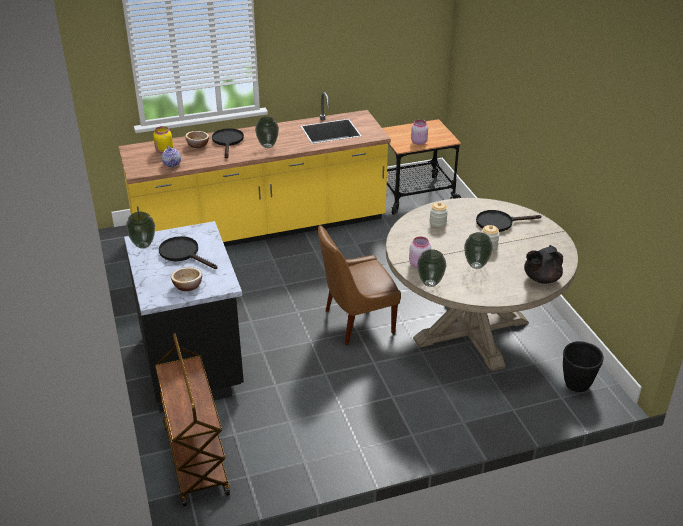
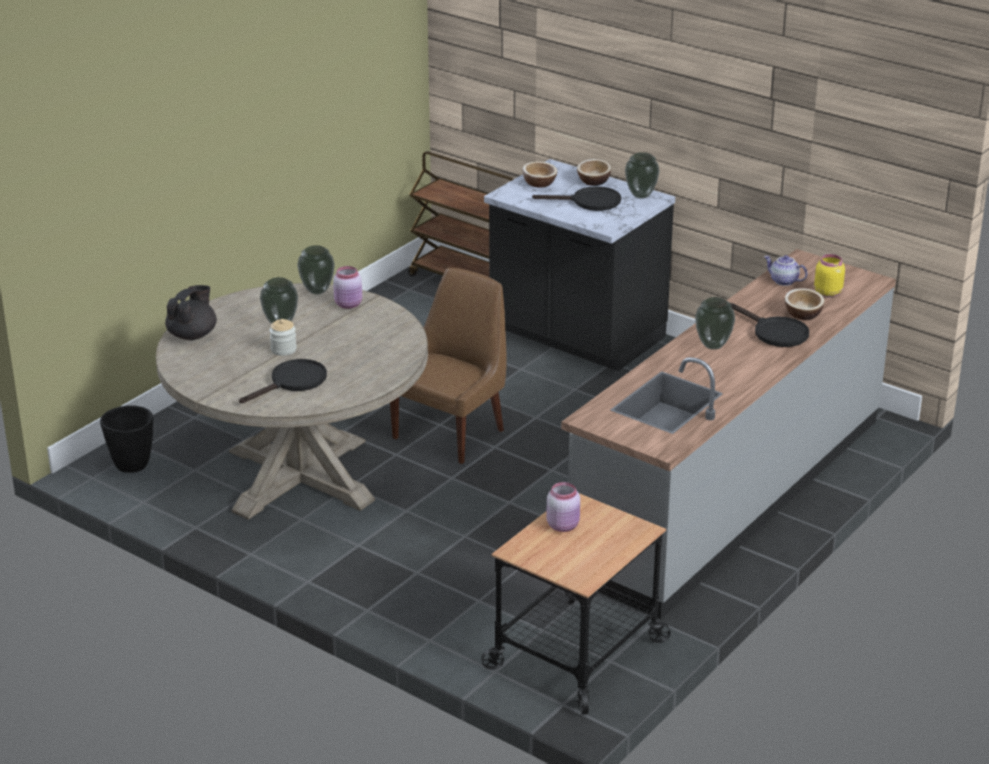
camera: 145 degrees right, 5 degrees down
yellow counter [118,92,391,247] -> grey counter [561,249,896,619]
jar [429,202,448,227] -> none
none -> bowl [577,159,611,186]

